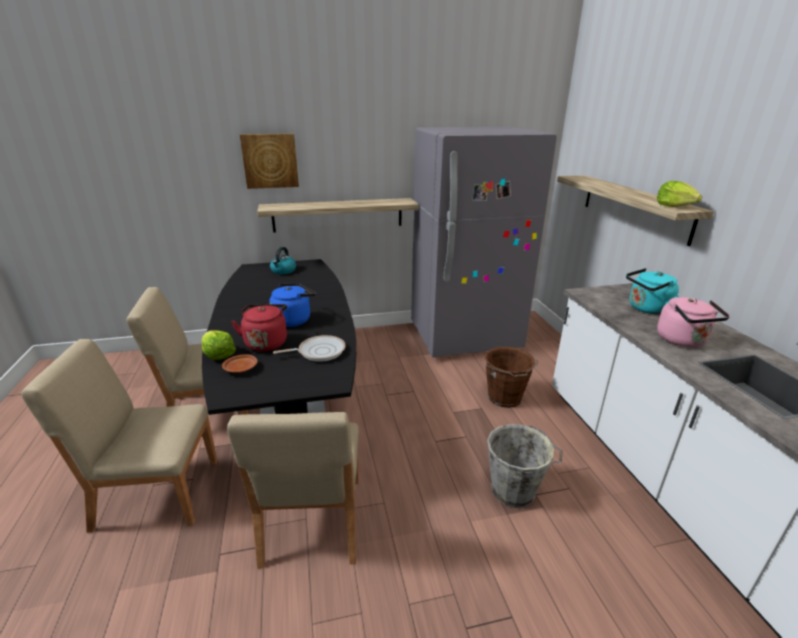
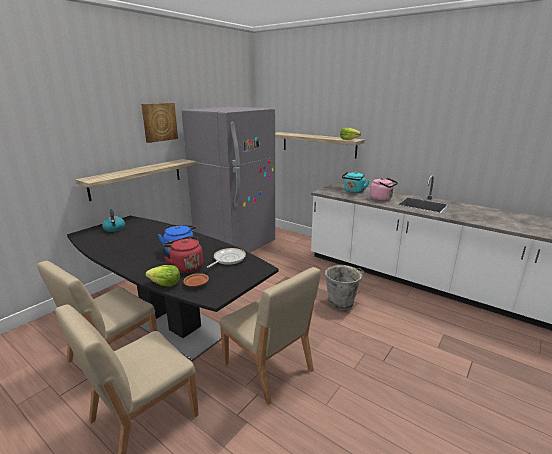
camera: 40 degrees left, 5 degrees down
picture [240,134,299,189] -> picture moved to [141,103,178,143]
brown bucket [485,347,538,408] -> none

